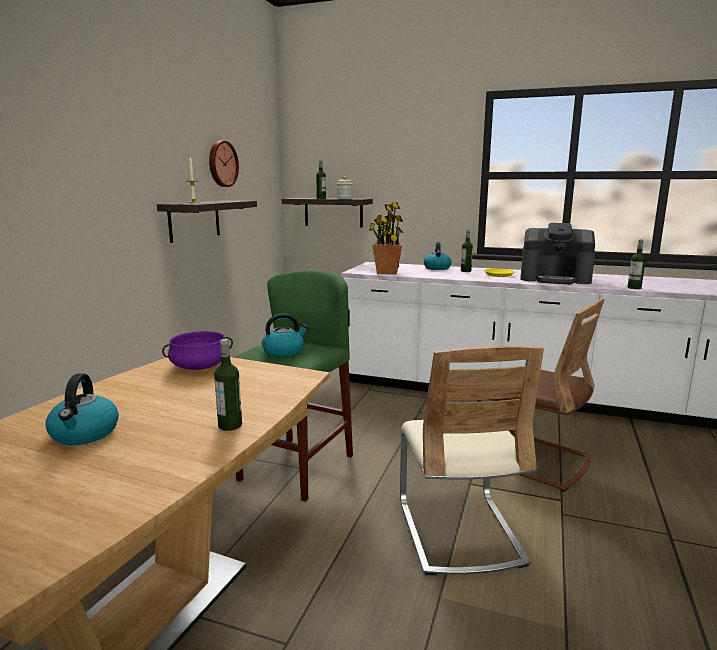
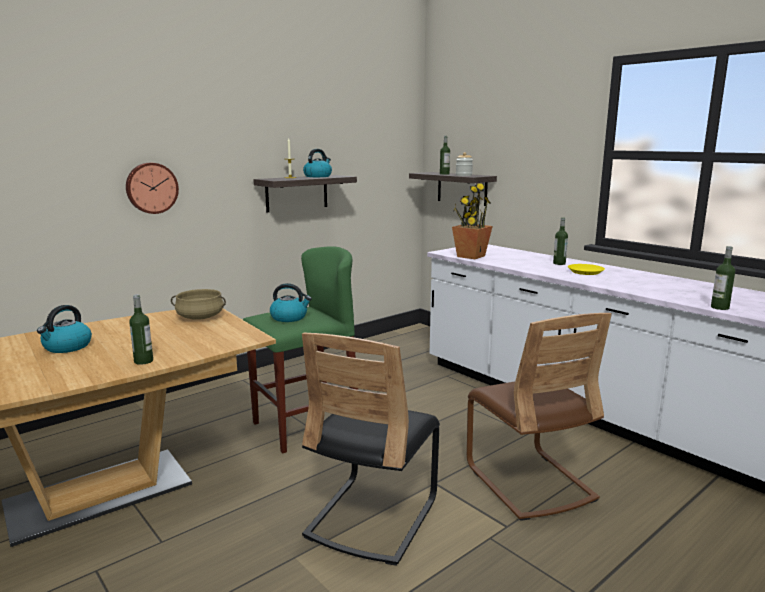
camera: 30 degrees right, 0 degrees up
purple cooking pot [162,331,233,370] -> beige cooking pot [171,289,226,320]
wall clock [209,141,239,187] -> wall clock moved to [126,163,179,214]
beige chair [400,346,544,575] -> black chair [302,333,440,566]
kettle [424,242,451,270] -> kettle moved to [303,149,332,177]
coffee machine [520,223,595,284] -> none

